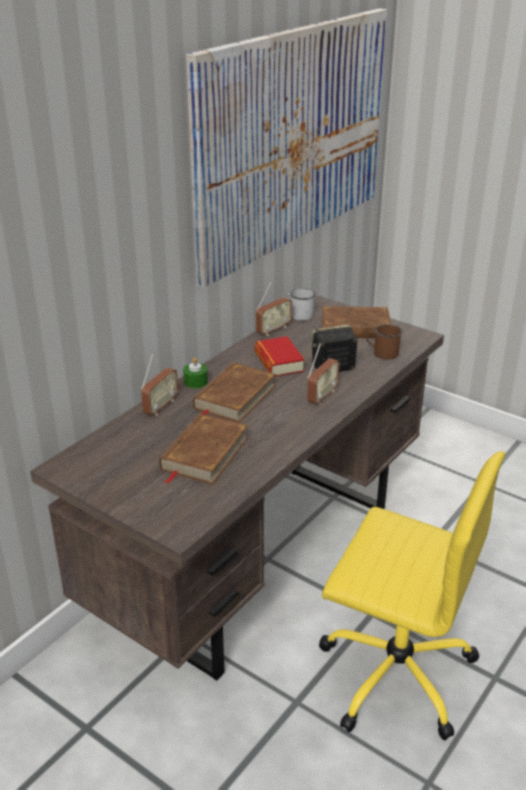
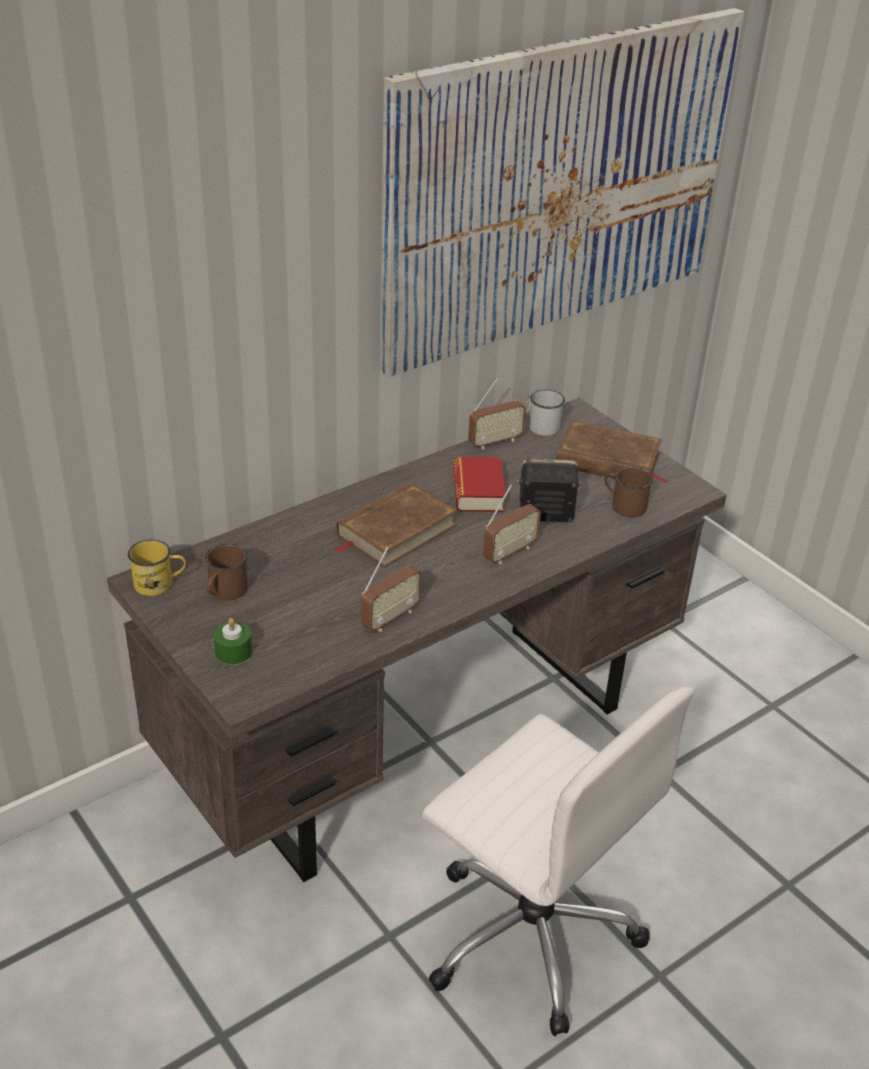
camera: 15 degrees right, 5 degrees up
radio [141,353,178,416] -> radio moved to [361,547,422,632]
brown book [159,413,248,485] -> none
green candle [183,358,208,389] -> green candle moved to [214,618,252,664]
yellow office chair [319,451,505,740] -> white office chair [422,686,694,1036]
none -> yellow mug [128,540,186,596]
none -> brown mug [205,544,248,600]

